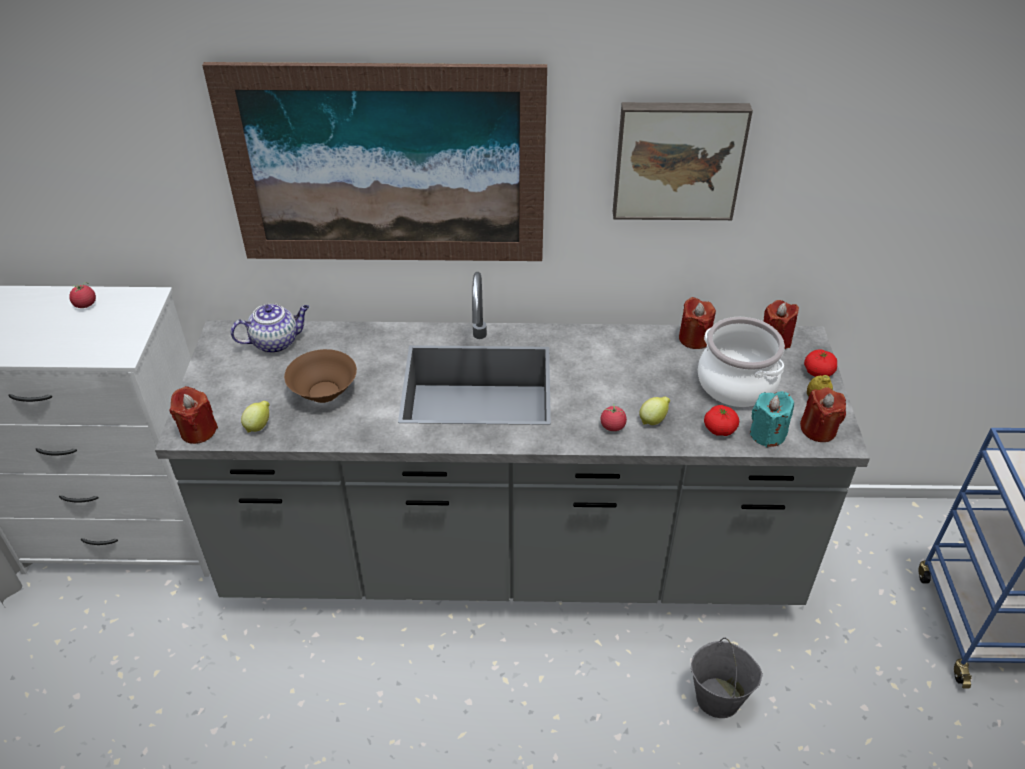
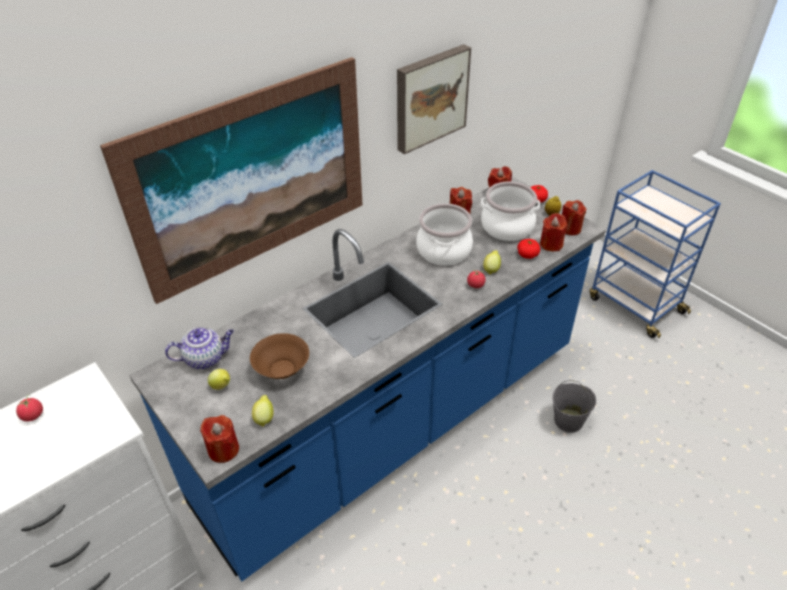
camera: 40 degrees left, 0 degrees up
grey counter [155,272,870,605] -> blue counter [129,176,606,581]
teapot [231,303,309,353] -> teapot turned 45 degrees clockwise [165,327,234,370]
turquoise candle [750,391,794,447] -> red candle [540,213,567,251]
none -> lemon [208,369,230,390]
none -> cooking pot [416,203,473,266]

